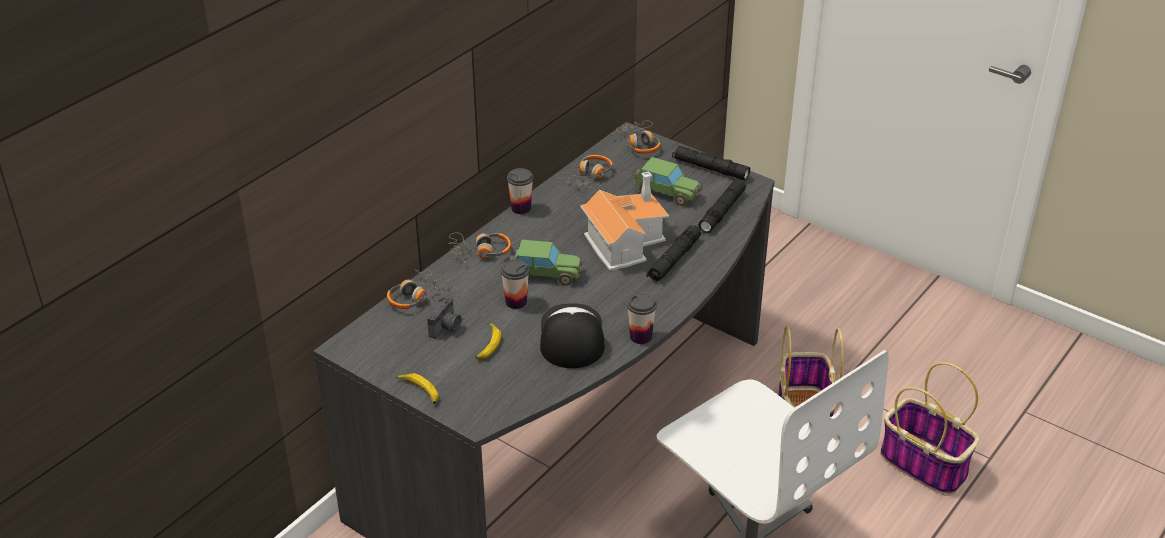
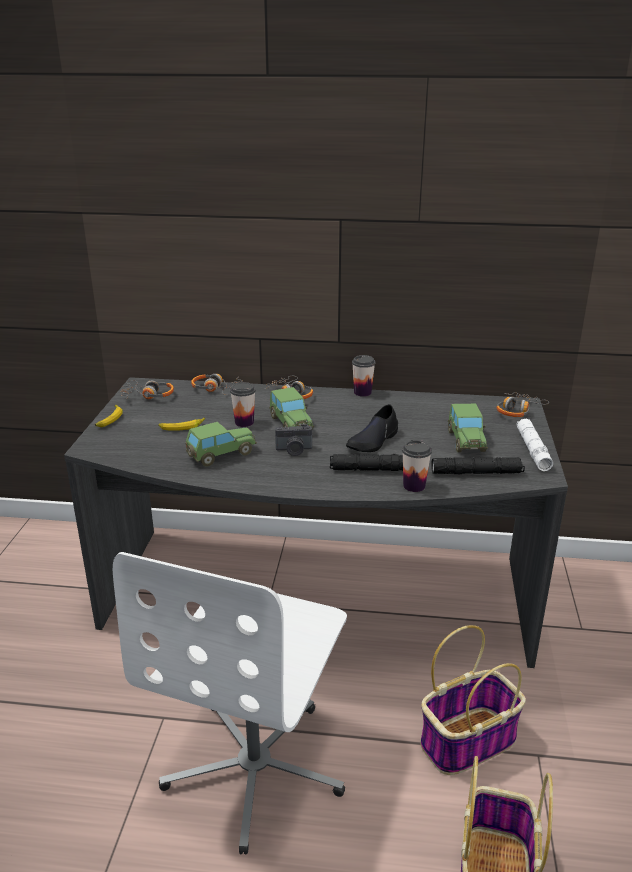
camera: 60 degrees right, 10 degrees down
camera [427,296,462,338] -> camera moved to [275,424,312,456]
cap [540,303,605,368] -> toy car [185,422,257,467]
headphones [556,155,613,188] -> headphones moved to [121,380,174,399]
toy house [580,172,669,271] -> black shoe [346,404,398,452]
cup [627,293,657,344] -> cup moved to [402,440,432,492]
black flashlight [672,146,750,180] -> white flashlight [517,419,553,471]

